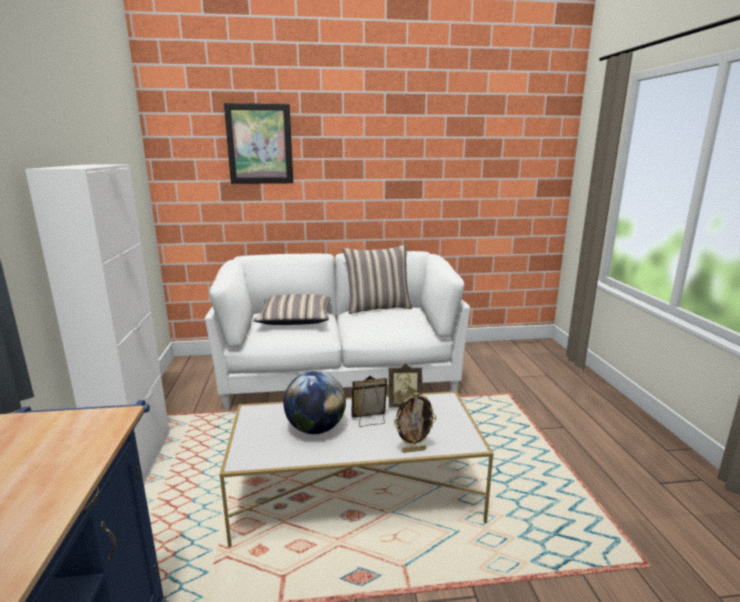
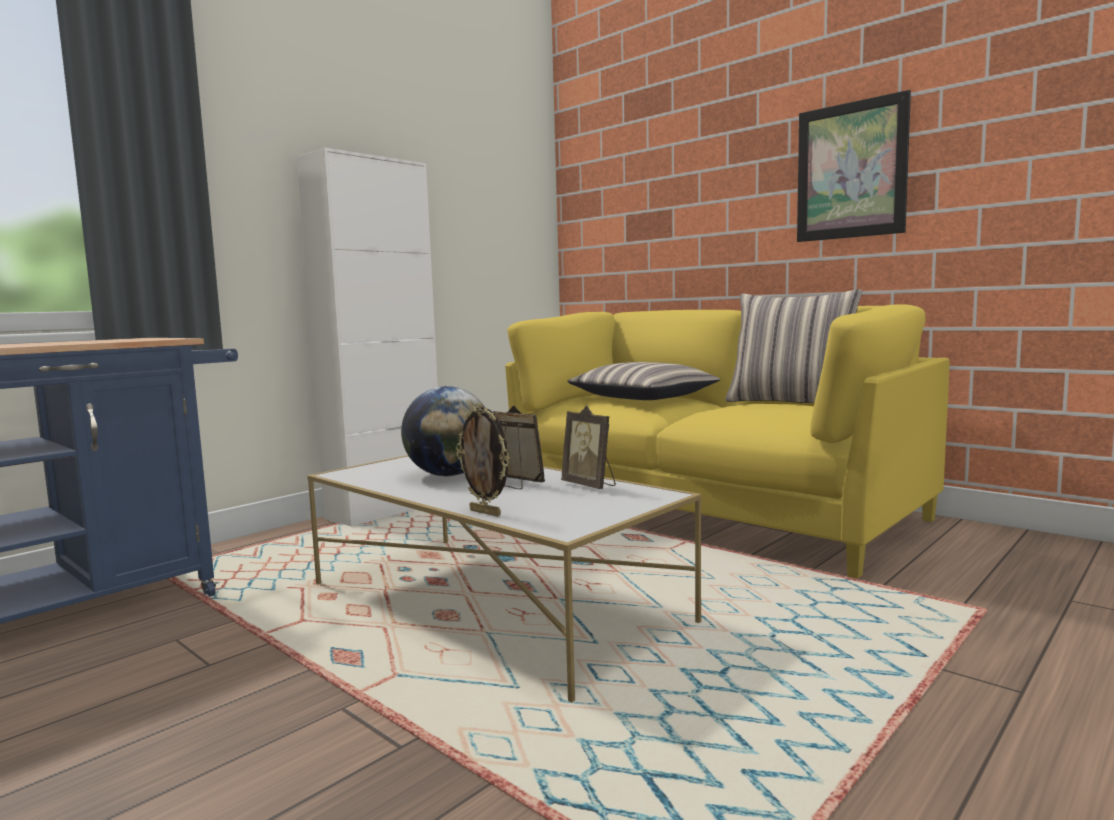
camera: 50 degrees right, 10 degrees down
white sofa [205,251,470,410] -> yellow sofa [505,305,950,579]
picture [224,103,293,184] -> picture moved to [797,90,911,242]

